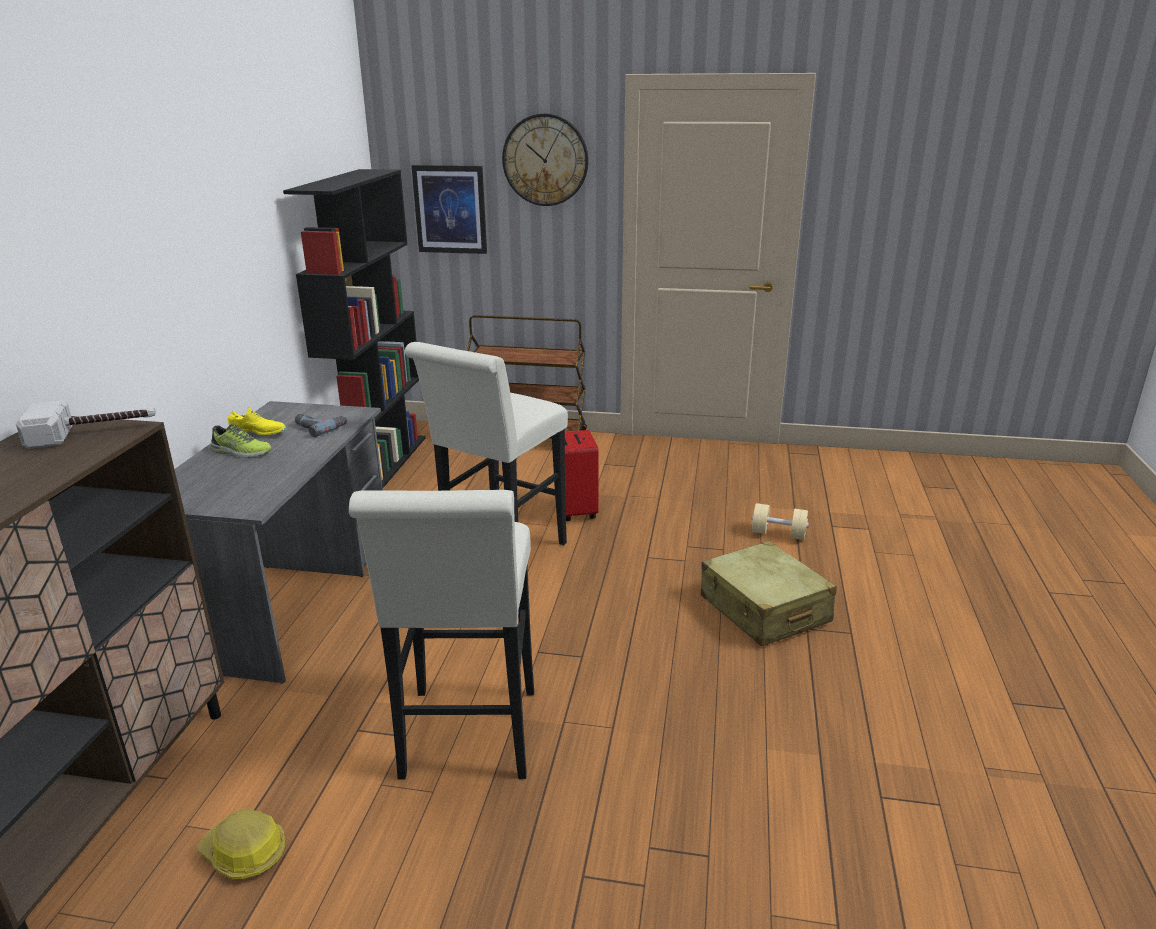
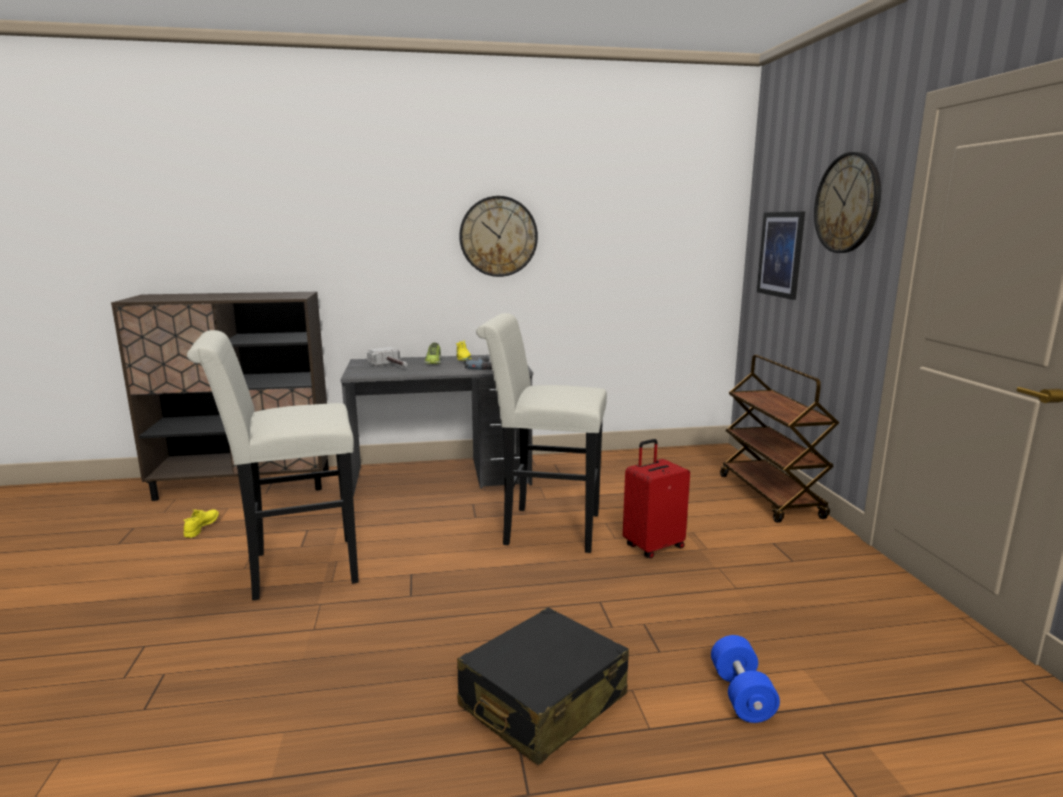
camera: 70 degrees right, 10 degrees down
hammer [16,400,156,449] -> hammer moved to [367,347,408,367]
hard hat [197,809,285,879] -> yellow shoe [183,509,219,538]
black bookcase [283,169,426,488] -> none
beige suitcase [701,541,837,647] -> black suitcase [457,607,629,765]
beige dumbbell [752,503,809,540] -> blue dumbbell [711,635,780,723]
none -> wall clock [459,196,538,277]

